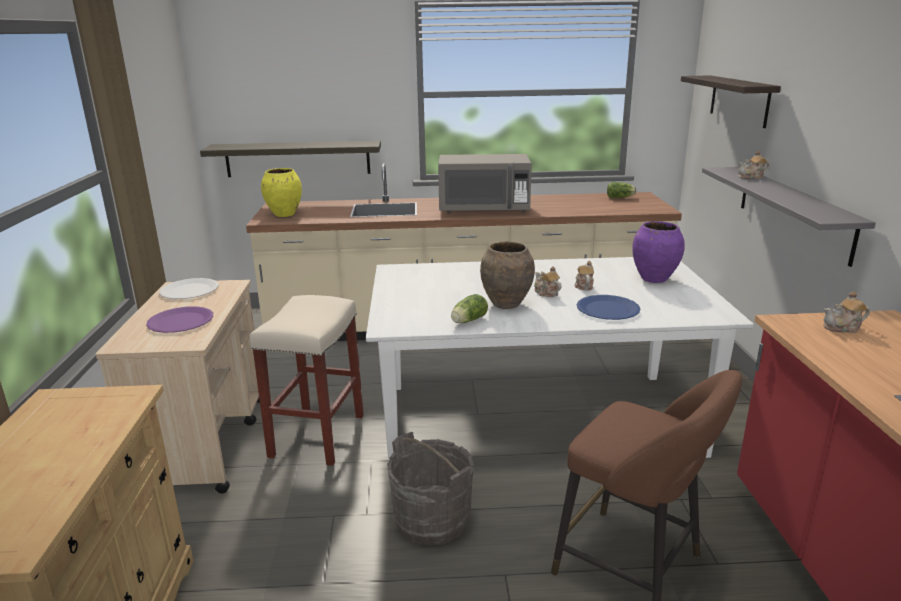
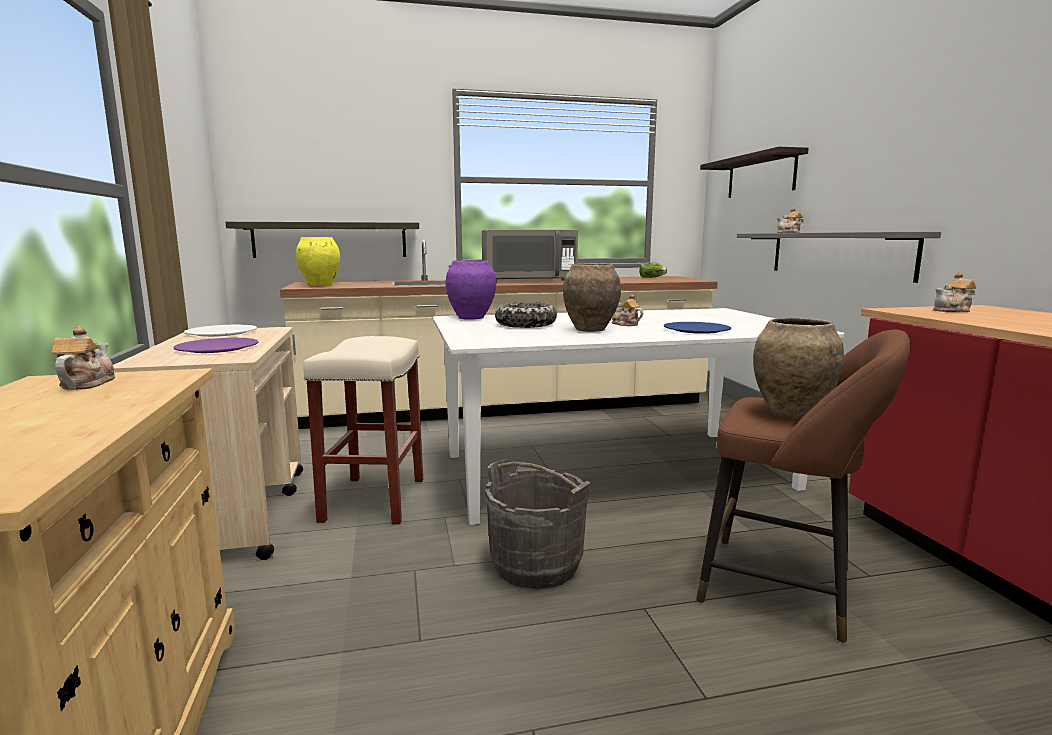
camera: 10 degrees left, 10 degrees down
lettuce [451,294,488,323] -> none
teapot [575,261,594,290] -> teapot moved to [51,326,115,390]
purple vase [632,221,685,283] -> purple vase moved to [446,260,496,320]
none -> bowl [495,302,557,328]
none -> brown vase [753,318,844,418]

